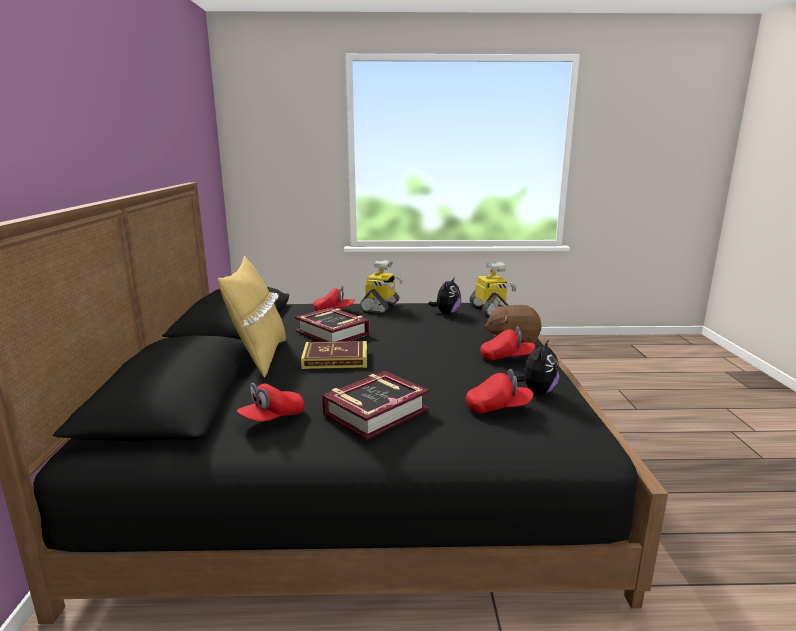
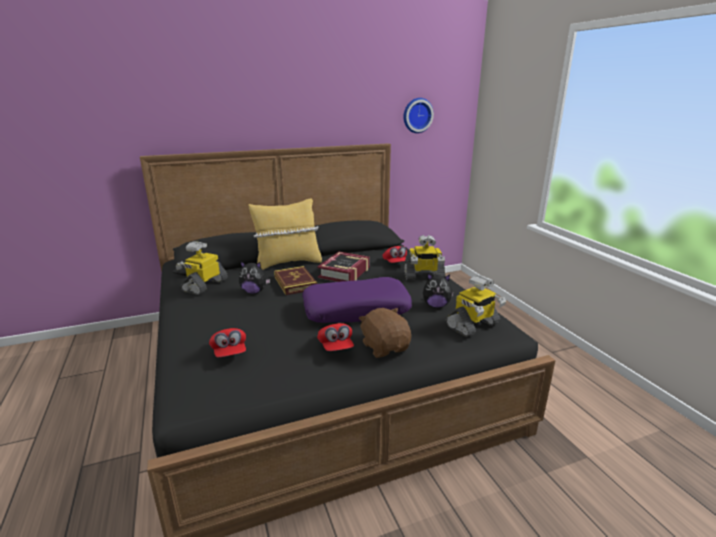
camera: 70 degrees right, 5 degrees up
red cap [237,383,305,422] -> toy robot [176,241,228,295]
book [322,371,429,440] -> none
plush toy [514,339,559,394] -> plush toy moved to [239,261,270,294]
none -> purple pillow [302,277,412,323]
none -> wall clock [403,98,434,133]

